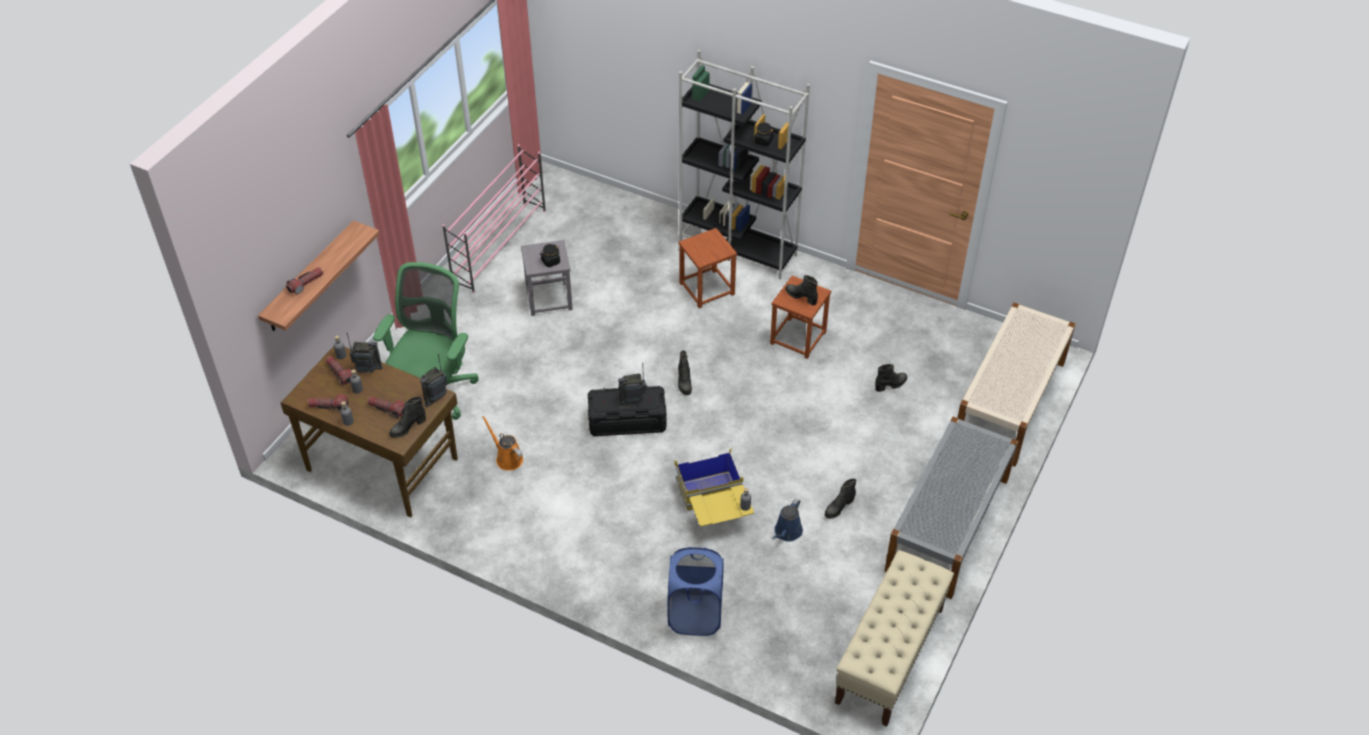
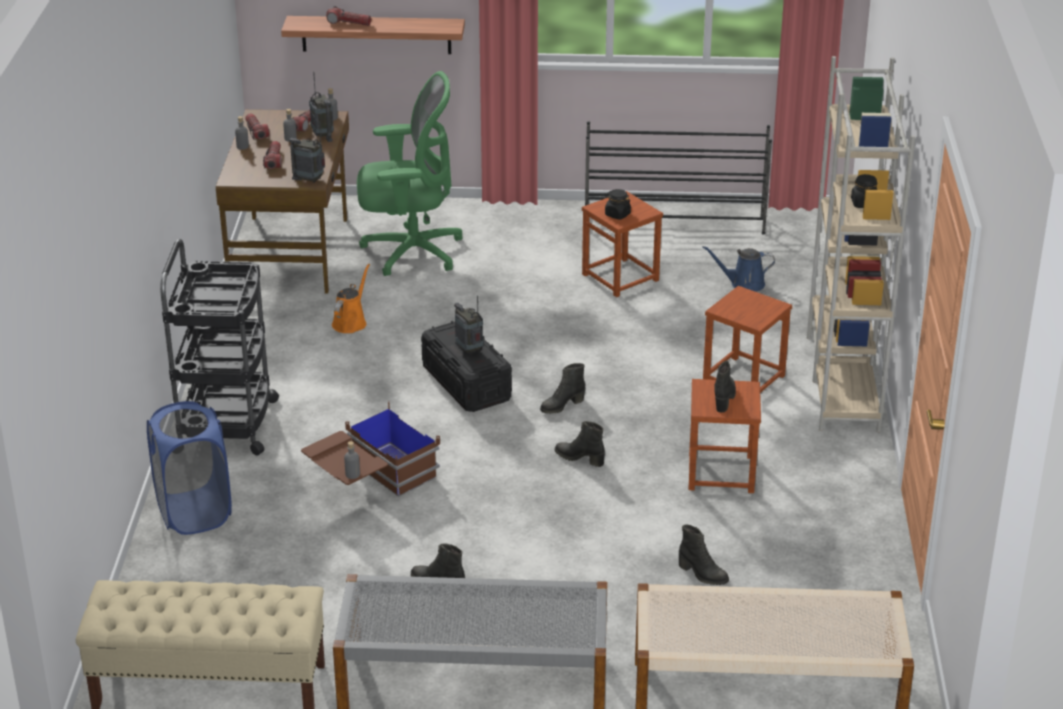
camera: 65 degrees right, 15 degrees down
black boot [389,397,426,438] -> black boot moved to [555,421,605,467]
pink shoe rack [442,144,546,293] -> black shoe rack [585,121,772,235]
grey stool [521,240,573,316] -> brown stool [582,191,663,297]
yellow storage box [674,448,754,526] -> brown storage box [301,401,440,497]
black bookcase [679,50,810,279] -> beige bookcase [807,56,915,432]
blue watering can [772,499,803,542] -> blue watering can moved to [702,246,775,292]
none -> black cart [160,239,279,455]

